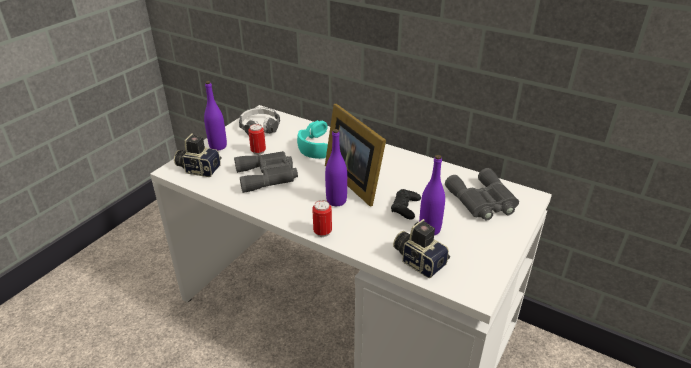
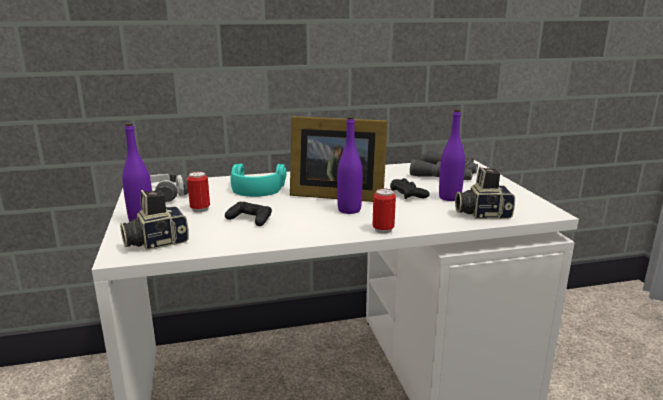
camera: 45 degrees left, 15 degrees down
grey binoculars [234,151,298,193] -> black game controller [225,201,272,226]

